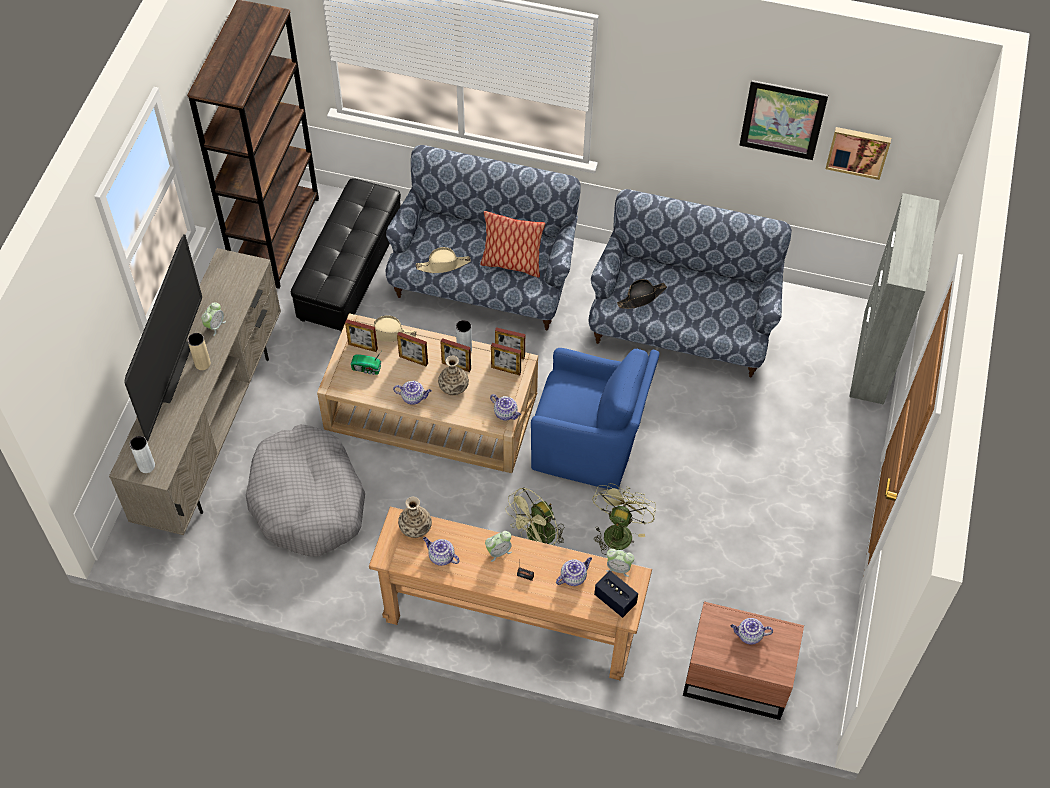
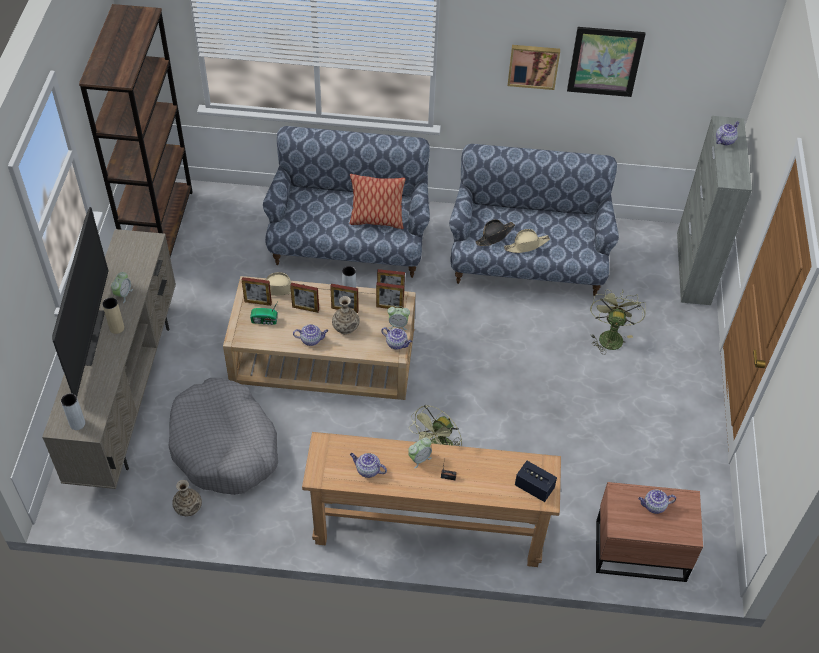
camera: 10 degrees left, 5 degrees down
black ottoman [291,178,401,332] -> none
vase [398,497,432,538] -> vase moved to [172,480,202,516]
beige hat [416,247,471,273] -> beige hat moved to [504,229,550,253]
blue armchair [531,348,660,489] -> none
teapot [556,557,592,586] -> teapot moved to [716,121,740,146]
green fan [592,483,656,555] -> green fan moved to [590,290,646,355]
alarm clock [606,549,634,577] -> alarm clock moved to [387,306,410,330]
picture [826,127,891,180] -> picture moved to [508,45,560,90]

